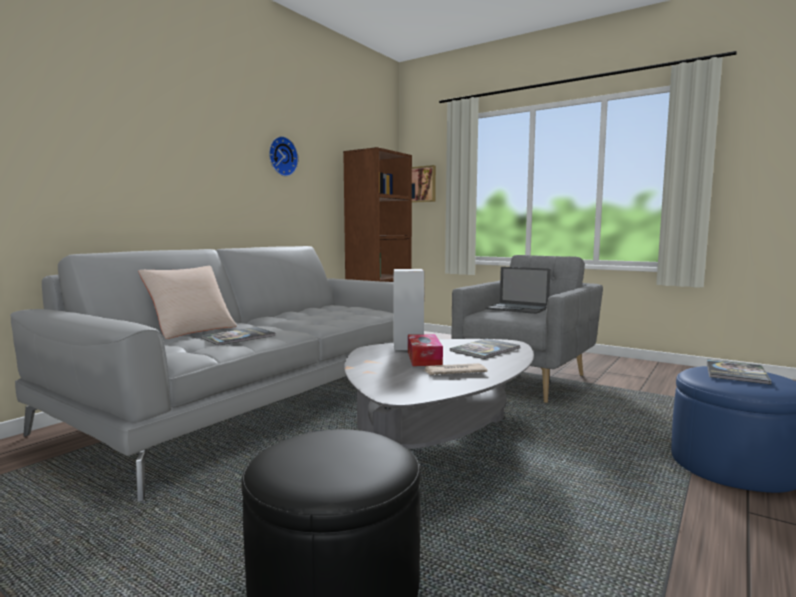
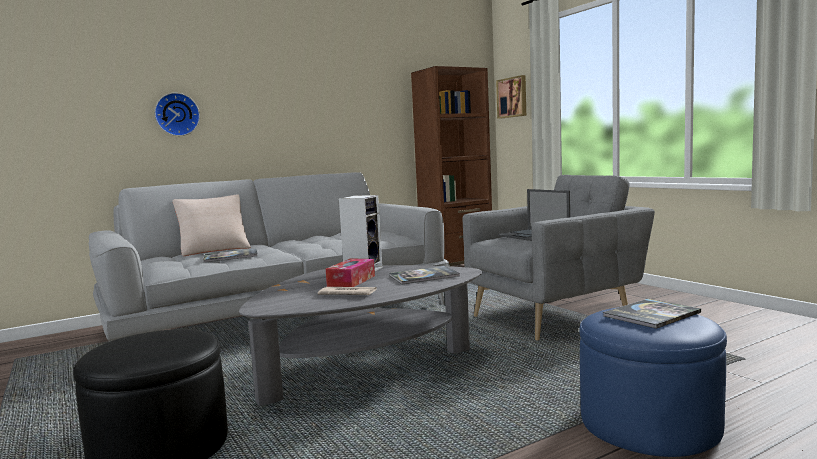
camera: 25 degrees right, 0 degrees up
wall clock [269,136,298,176] -> wall clock moved to [154,93,200,136]

